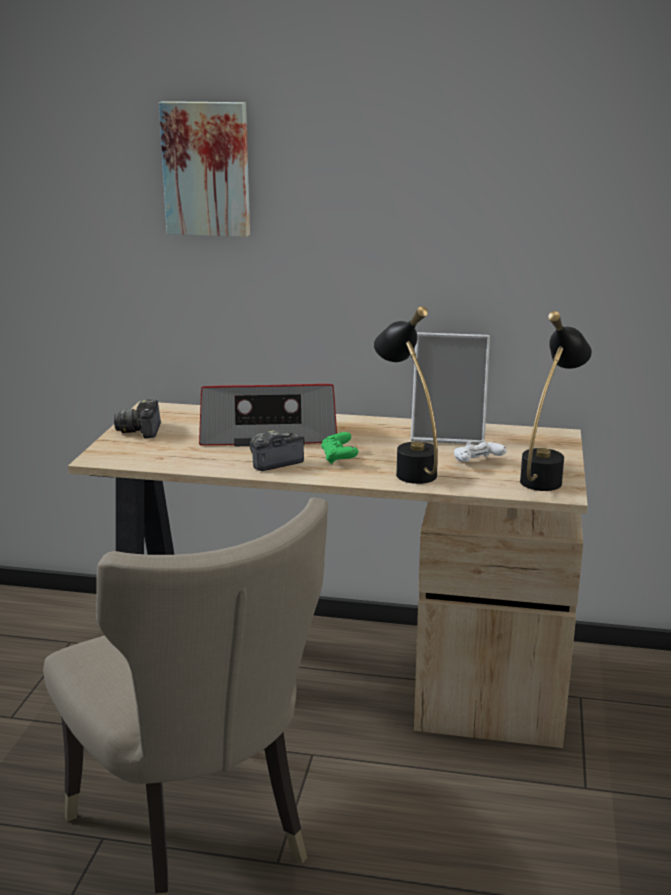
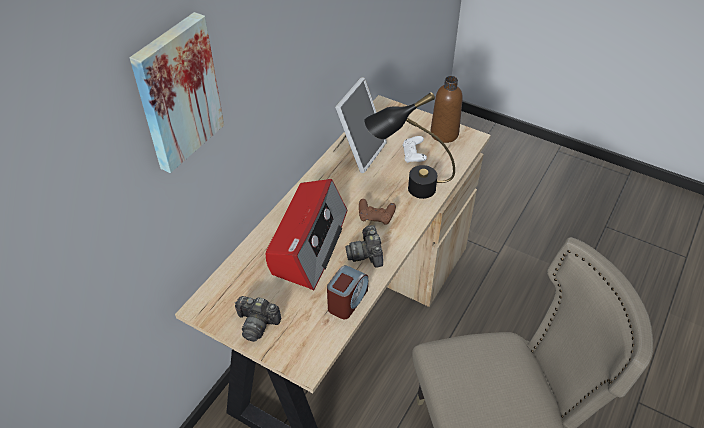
camera: 70 degrees left, 25 degrees up
green game controller [321,432,358,465] -> brown game controller [359,199,396,225]
black table lamp [520,311,592,491] -> brown bottle [430,76,463,143]
none -> alarm clock [327,265,368,319]

